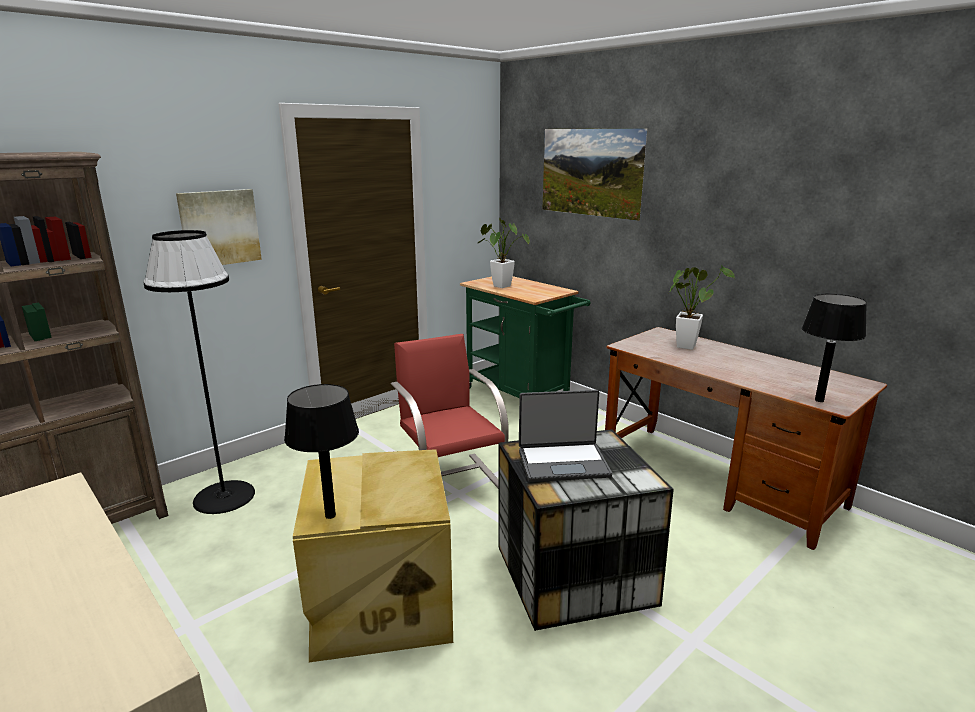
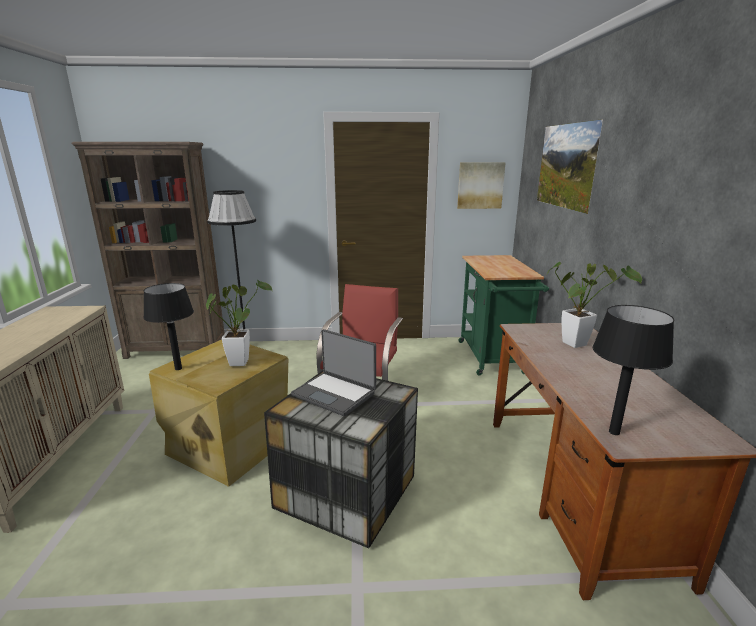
camera: 40 degrees right, 0 degrees up
picture [176,189,262,265] -> picture moved to [457,162,506,209]
potted plant [476,218,530,288] -> potted plant moved to [206,279,272,366]

